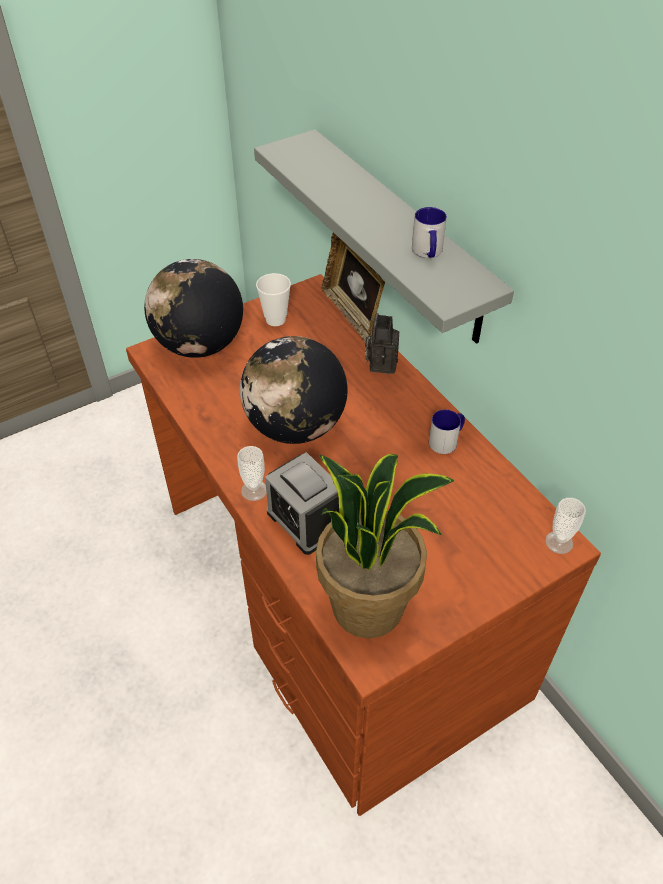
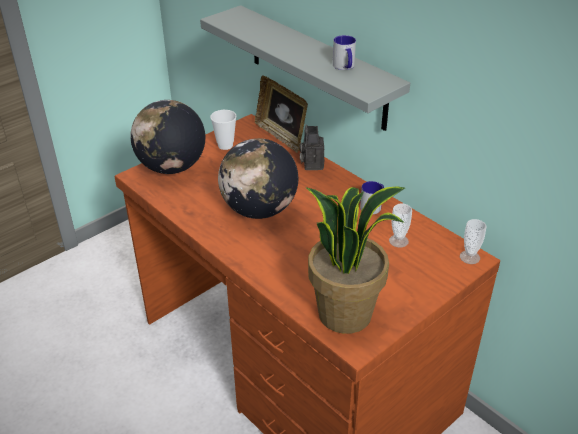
camera: 10 degrees left, 10 degrees down
cup [237,446,267,501] -> cup moved to [389,203,412,248]
alarm clock [265,452,339,555] -> none

